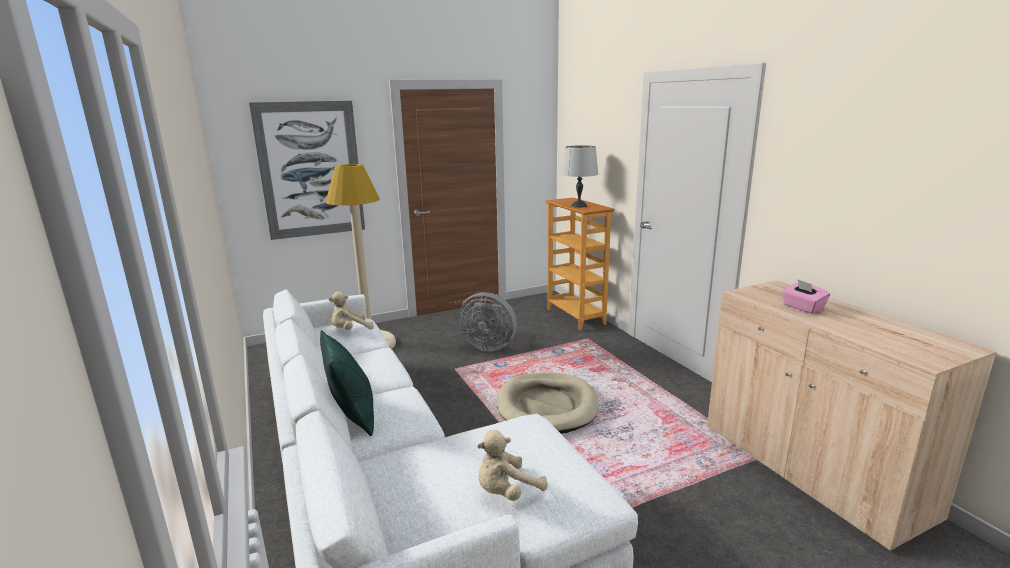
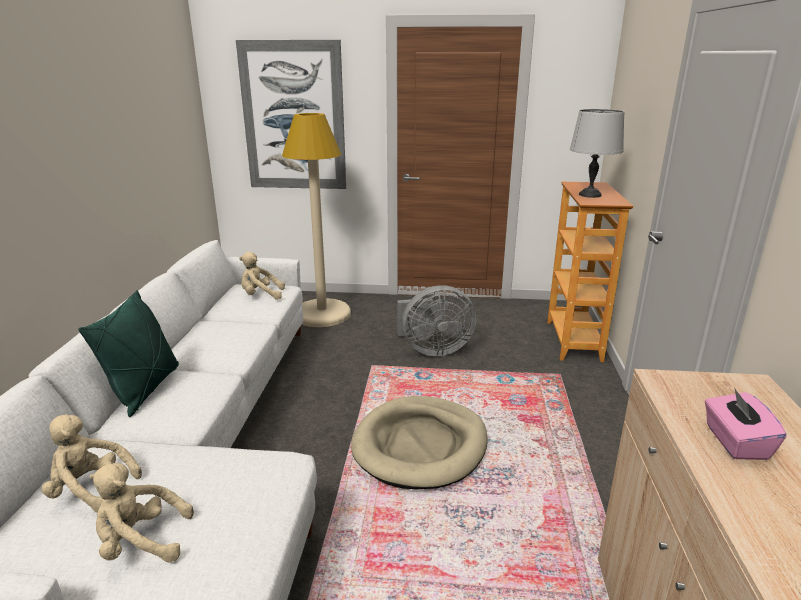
camera: 30 degrees right, 5 degrees up
grey fan [457,292,517,351] -> grey fan turned 60 degrees counterclockwise [397,285,476,356]
none -> beige plush toy [41,415,142,513]

